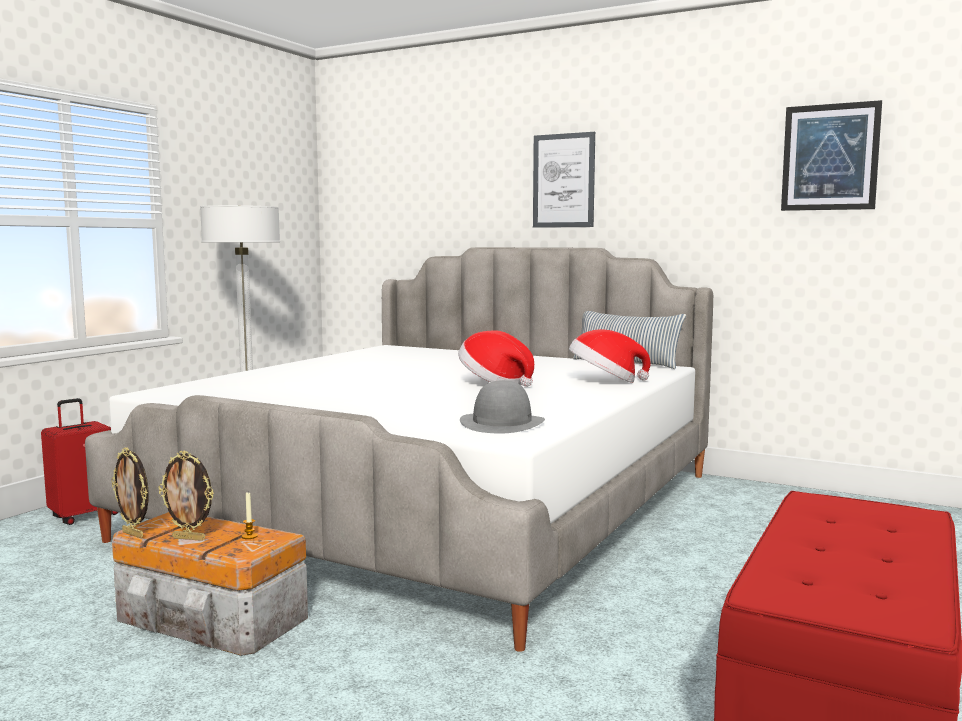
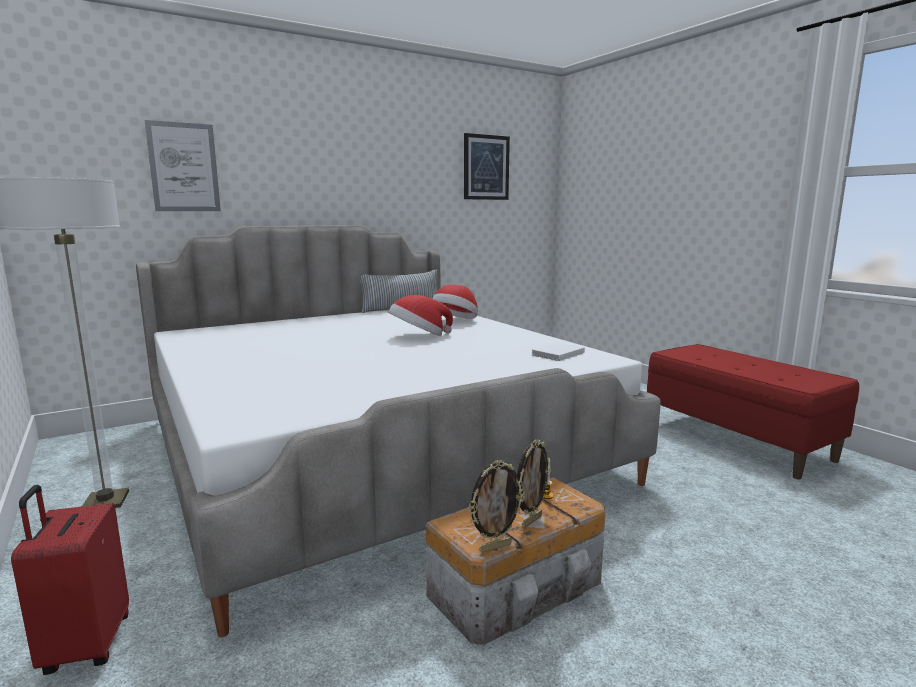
camera: 60 degrees left, 5 degrees up
grey hat [460,380,545,433] -> white book [531,342,585,361]
picture [533,132,595,228] -> picture moved to [145,120,221,211]

